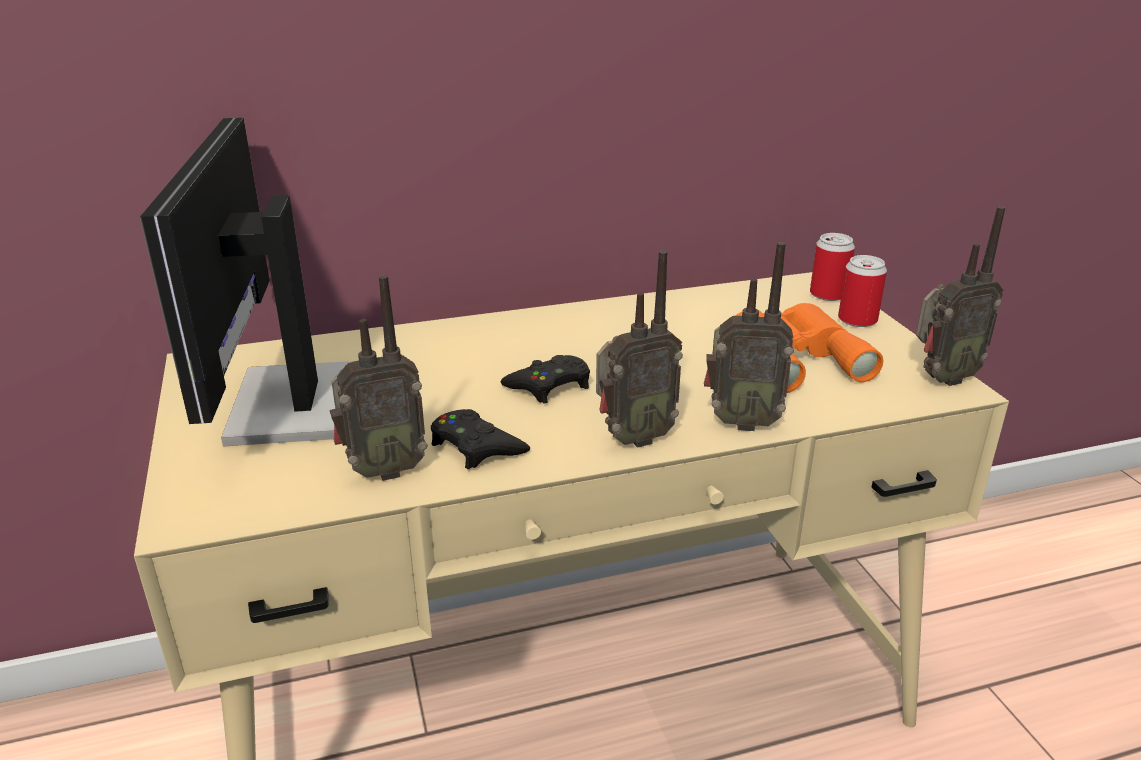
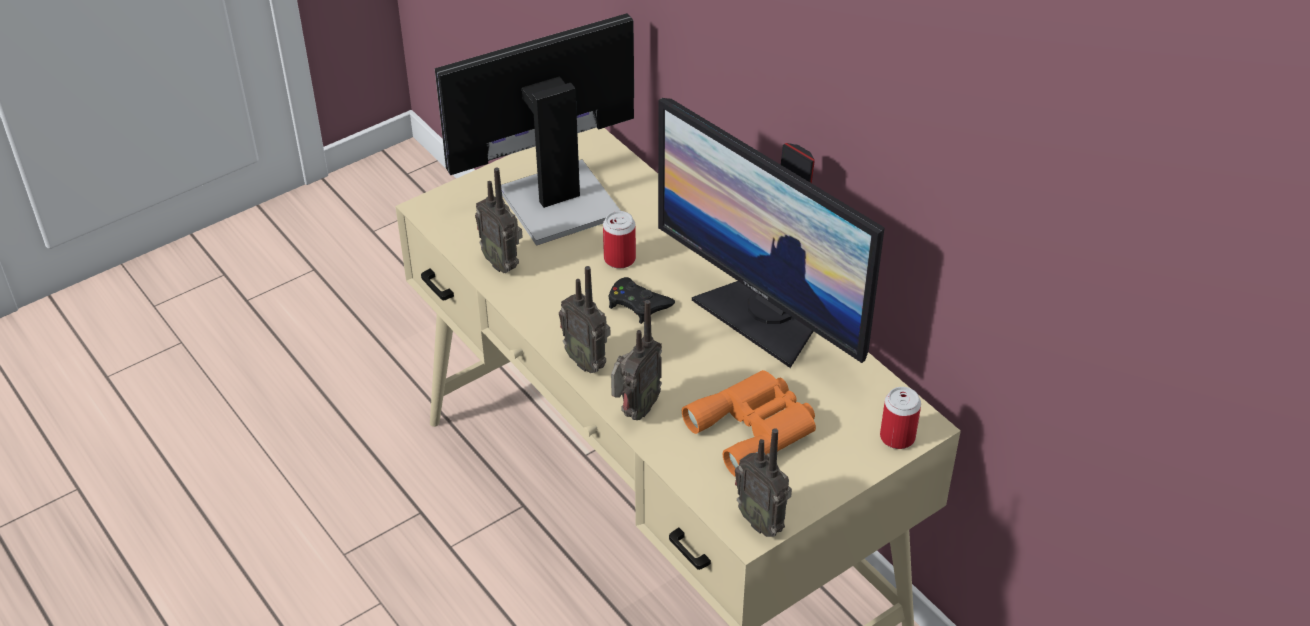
camera: 70 degrees right, 15 degrees up
black game controller [431,409,530,469] -> none
radio [704,242,794,431] -> radio turned 135 degrees counterclockwise [611,300,662,420]
can [838,255,887,327] -> can moved to [603,211,636,269]
none -> monitor [658,98,885,368]

